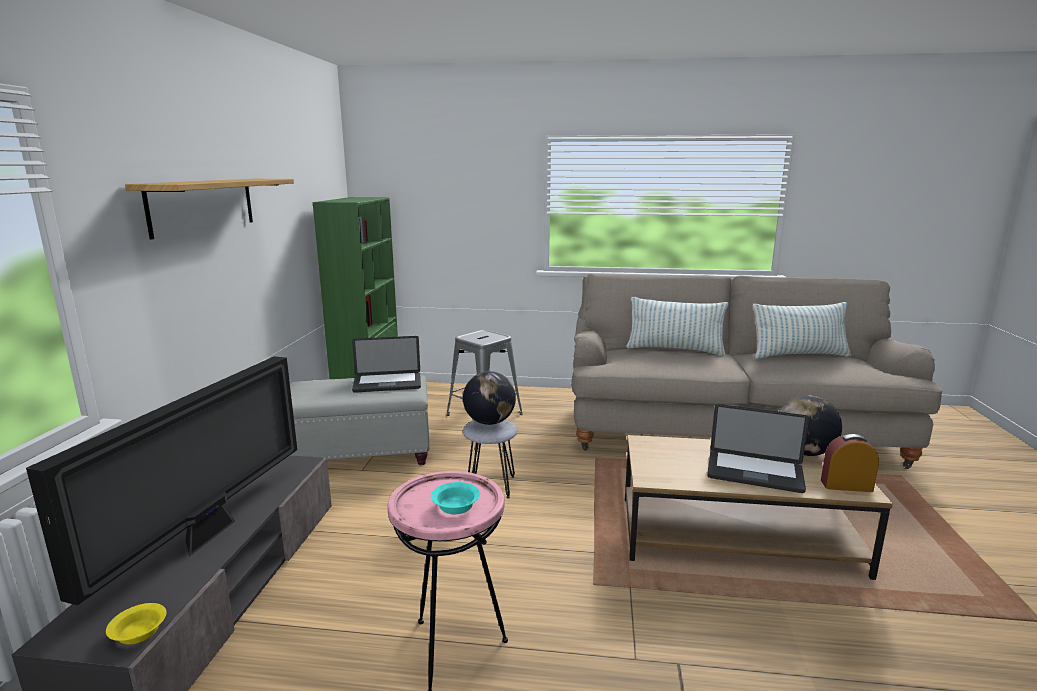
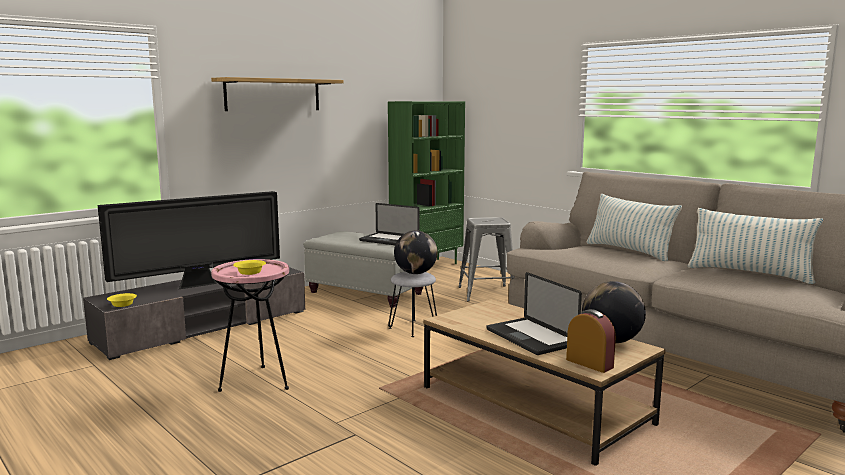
camera: 40 degrees right, 5 degrees down
turquoise bowl [431,482,480,514] -> yellow bowl [233,260,266,275]

